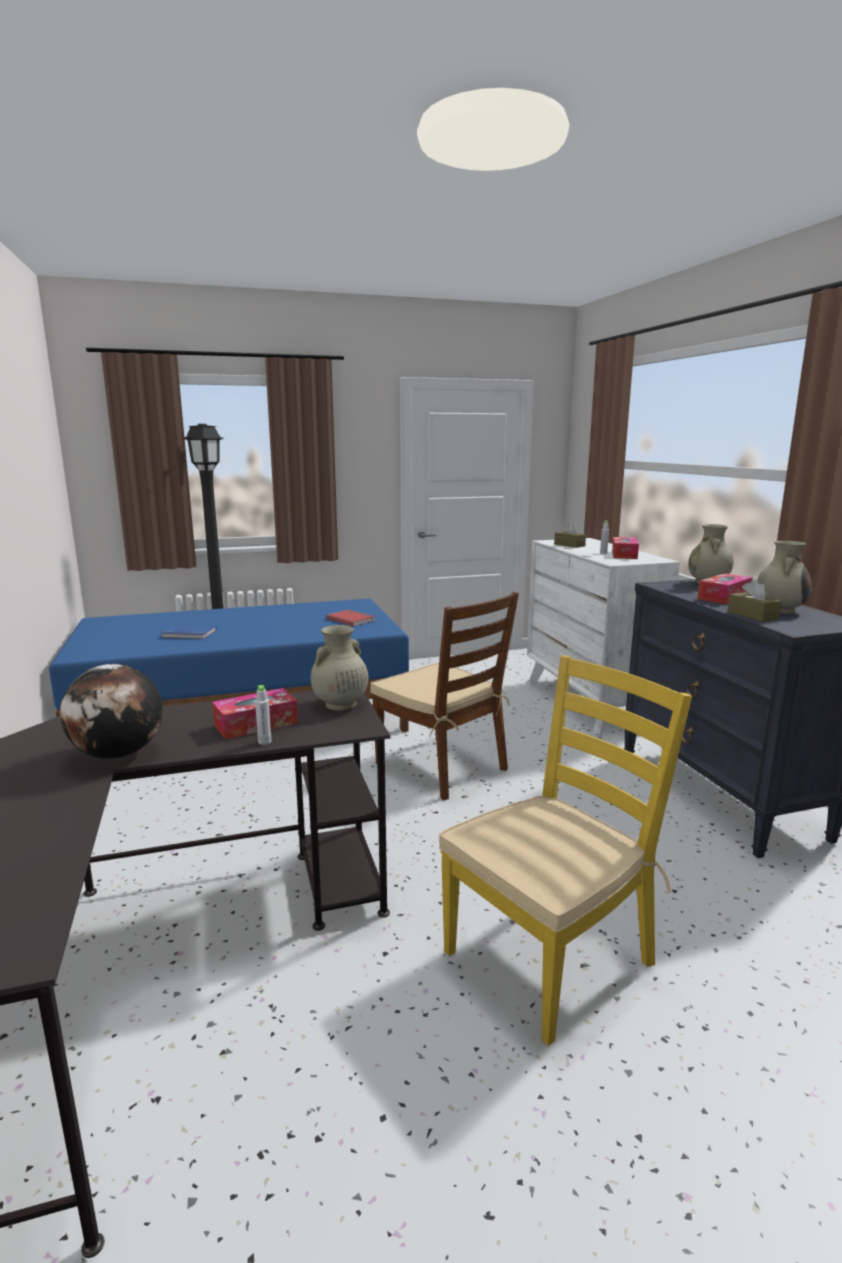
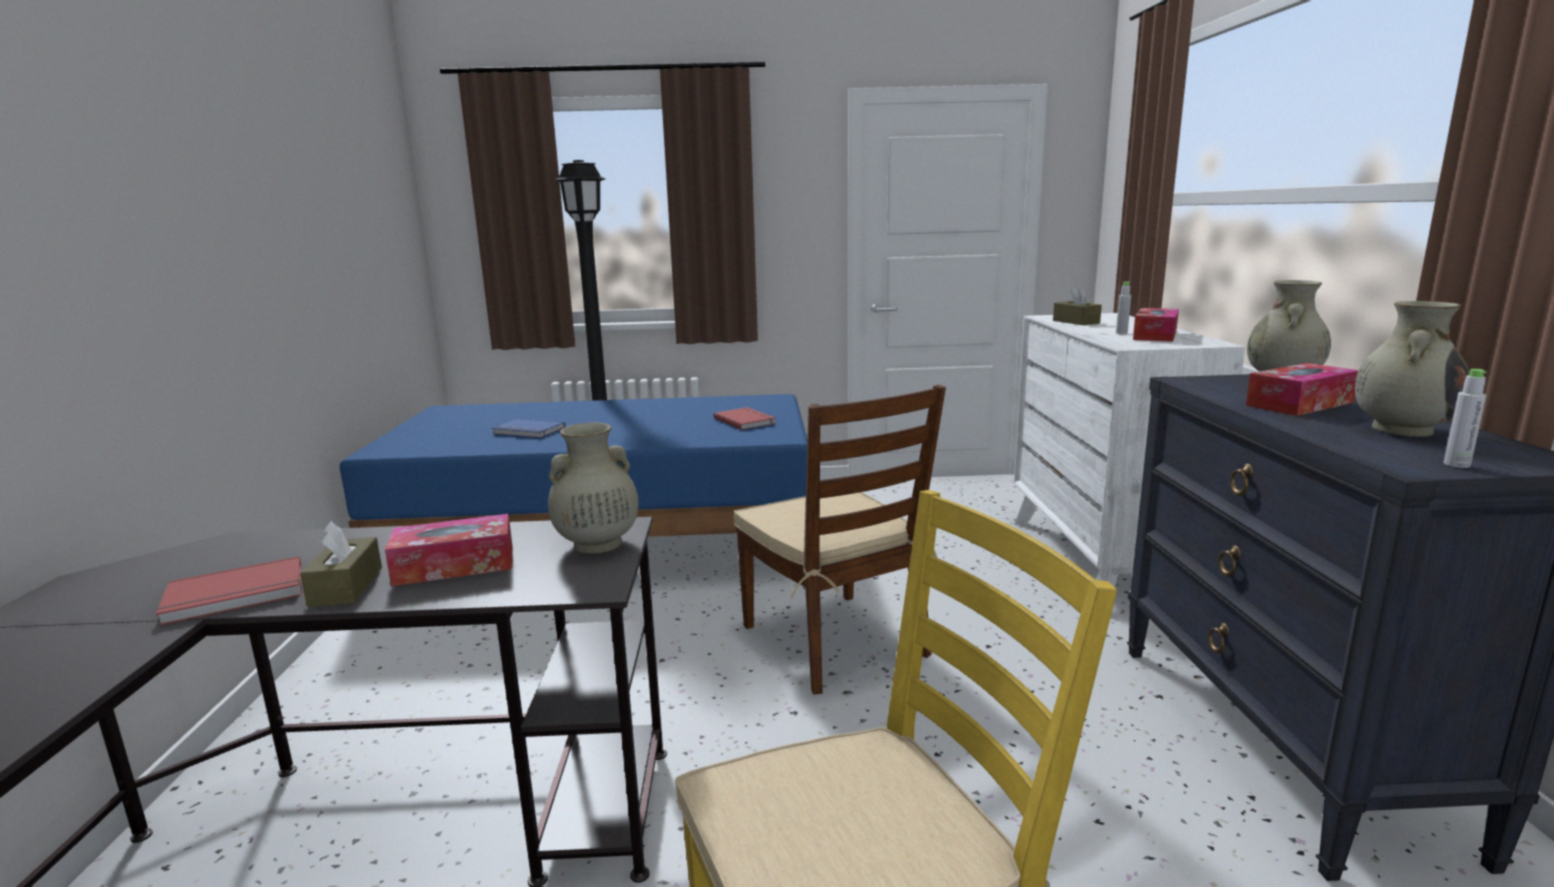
camera: 15 degrees right, 0 degrees up
globe [60,664,163,759] -> red book [156,556,302,626]
grey bottle [255,685,271,745] -> grey bottle moved to [1443,369,1487,468]
brown tissue box [728,579,782,622] -> brown tissue box moved to [300,521,382,607]

